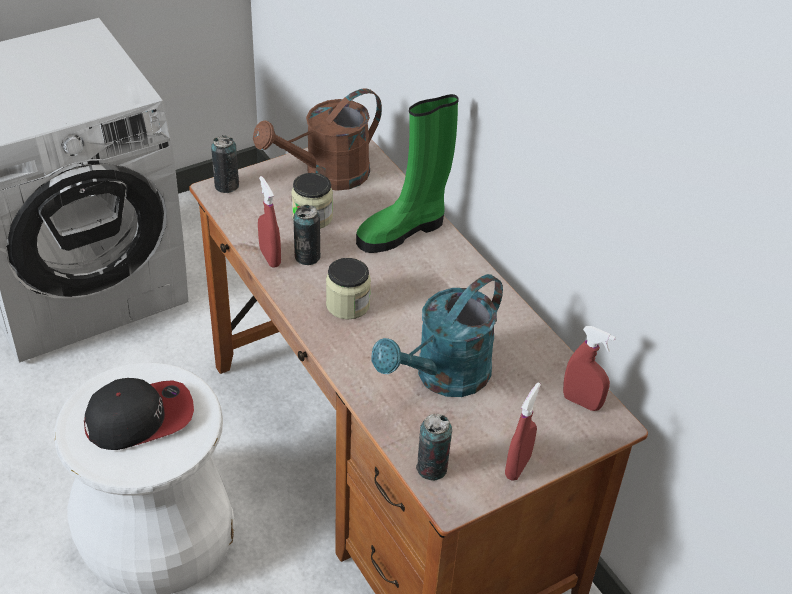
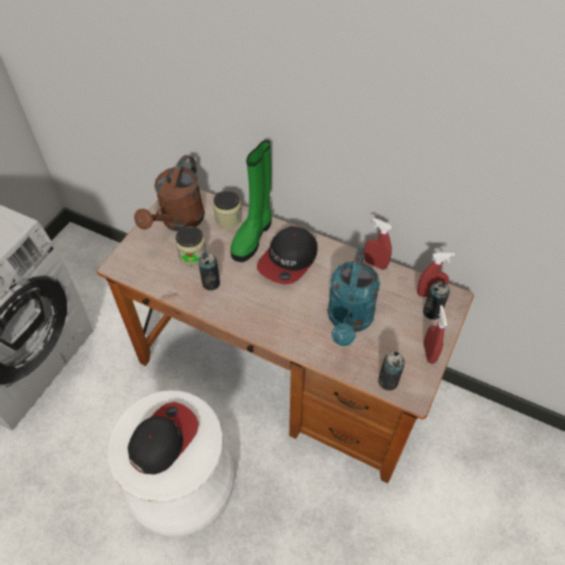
camera: 30 degrees left, 10 degrees up
can [211,135,239,193] -> can moved to [423,281,450,320]
red spray bottle [258,176,281,268] -> red spray bottle moved to [364,218,392,270]
jar [326,258,371,320] -> jar moved to [213,191,242,229]
none -> cap [257,226,317,284]

